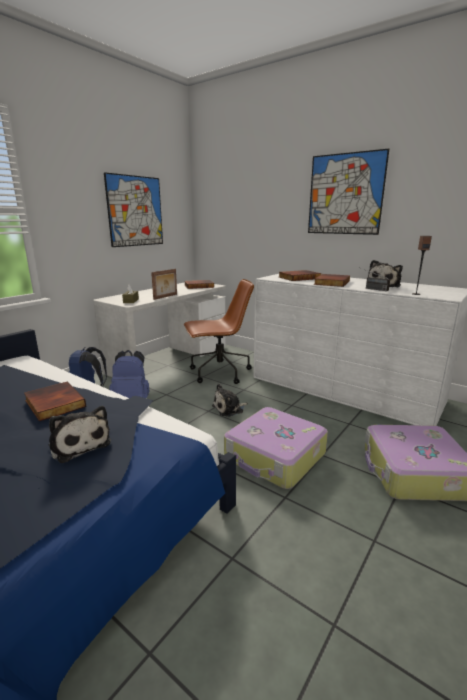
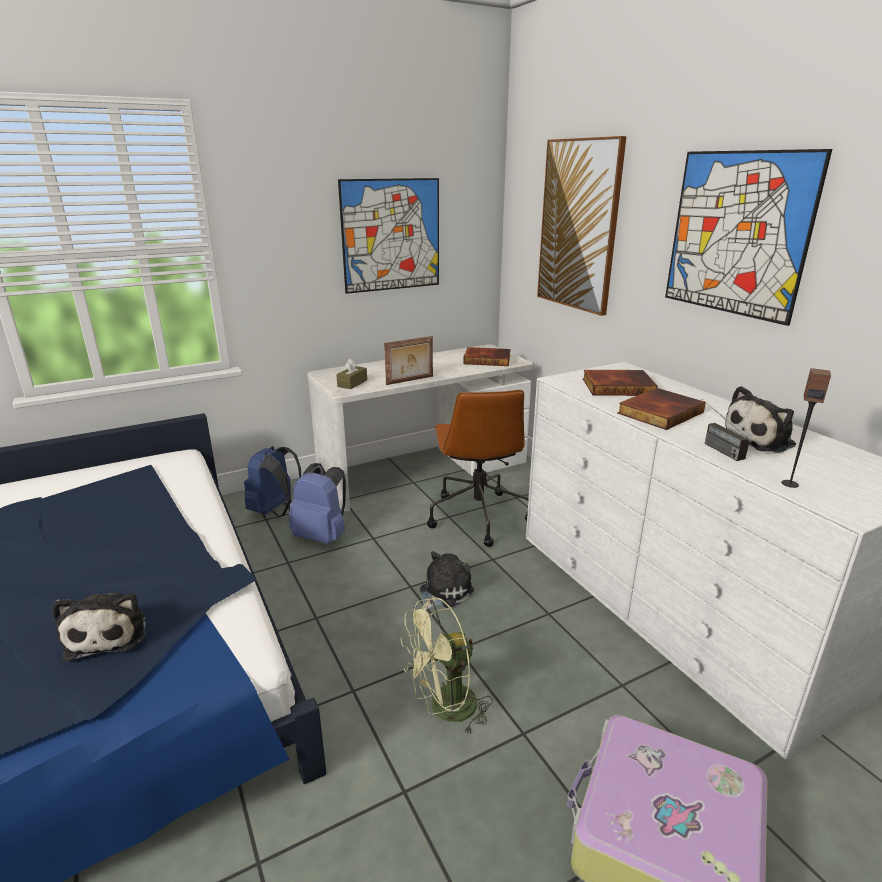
camera: 25 degrees right, 5 degrees up
book [24,381,86,421] -> none
brown office chair [184,279,254,384] -> brown office chair turned 75 degrees clockwise [427,390,529,547]
plush toy [212,384,248,417] -> plush toy turned 135 degrees clockwise [420,551,474,611]
suitcase [224,407,328,489] -> green fan [401,597,493,734]
none -> picture [537,136,627,316]

